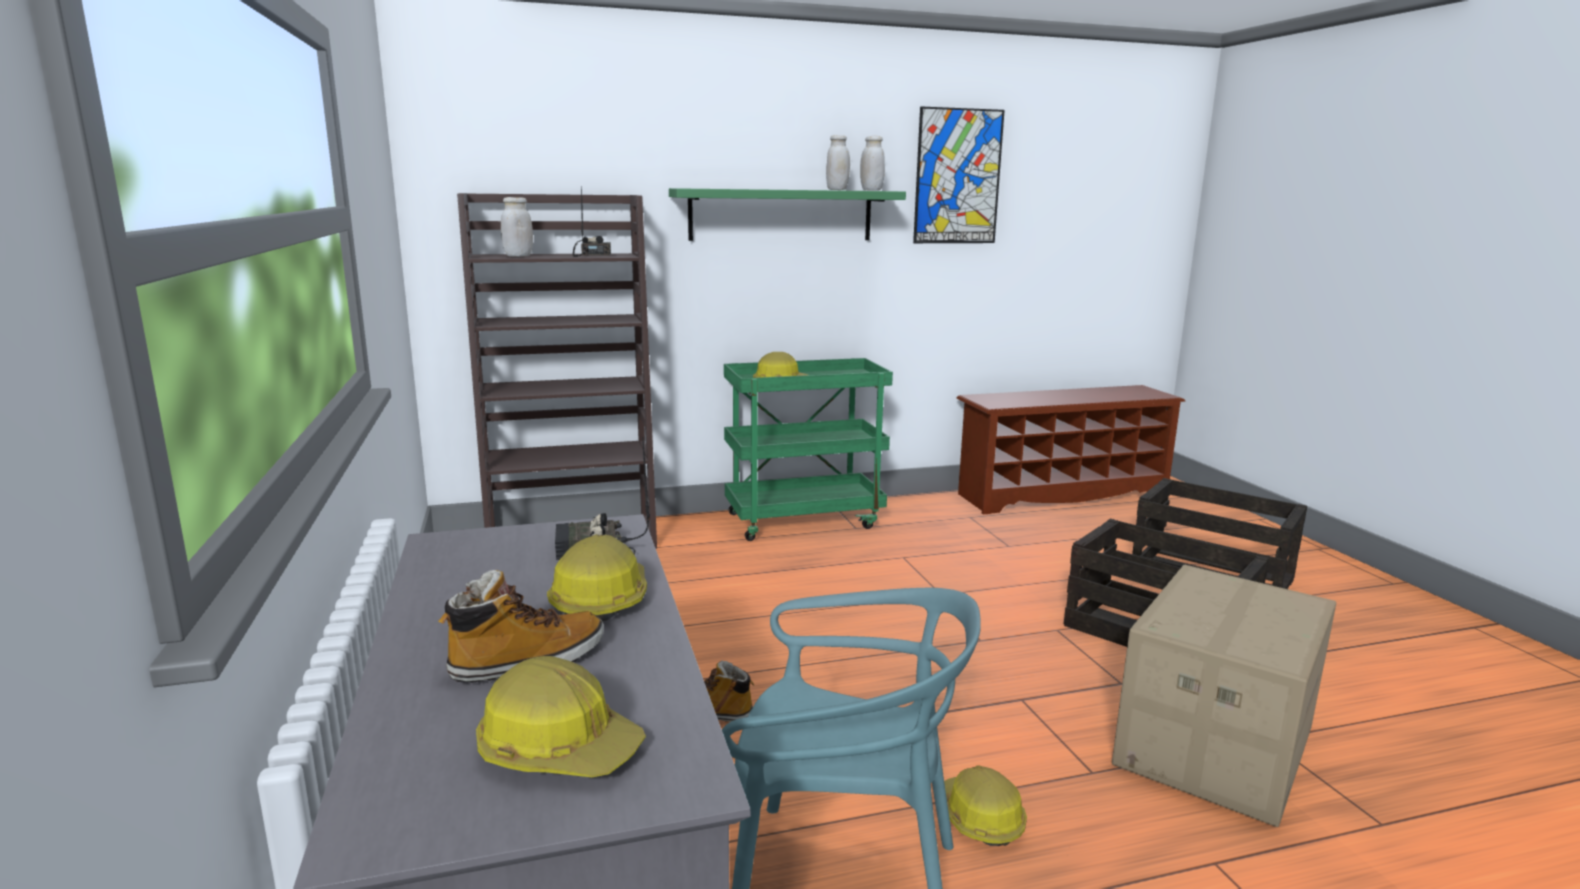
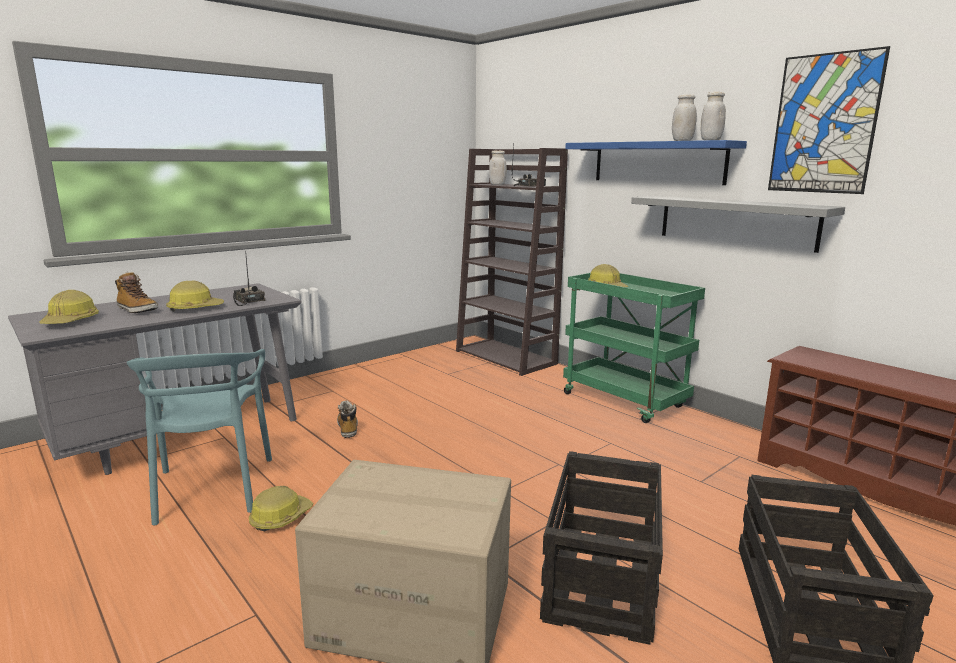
camera: 65 degrees right, 0 degrees up
green shelf [669,188,906,241] -> blue shelf [565,140,747,185]
none -> grey shelf [631,196,845,253]

